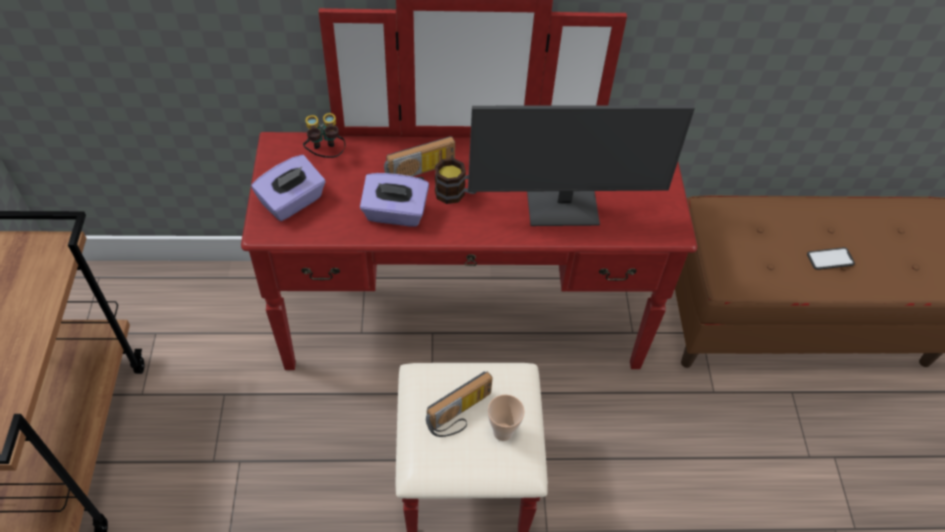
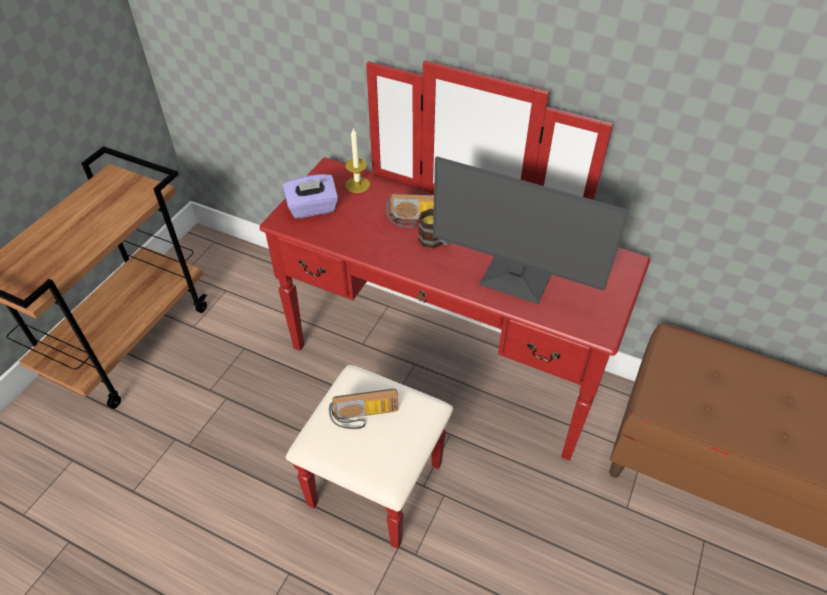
camera: 30 degrees right, 5 degrees down
binoculars [303,113,345,158] -> candle [345,127,370,193]
purple tissue box [360,173,429,227] -> none
cup [488,394,525,441] -> none
phone [807,247,855,270] -> none

